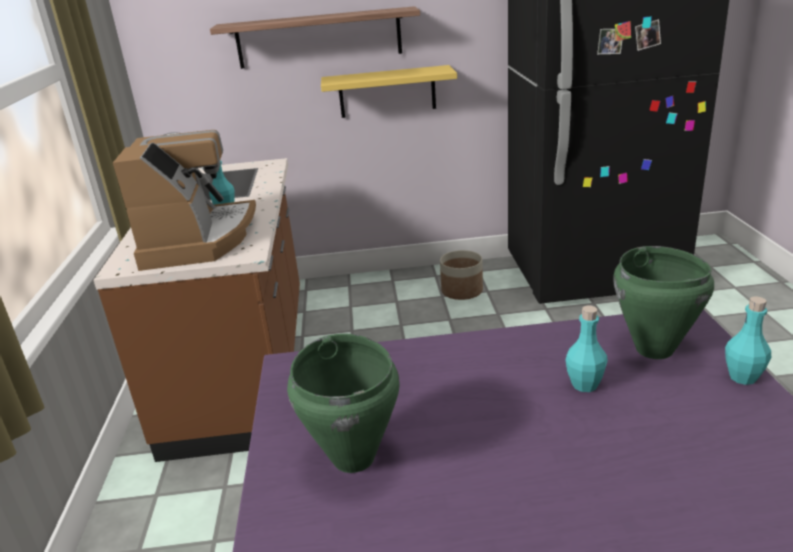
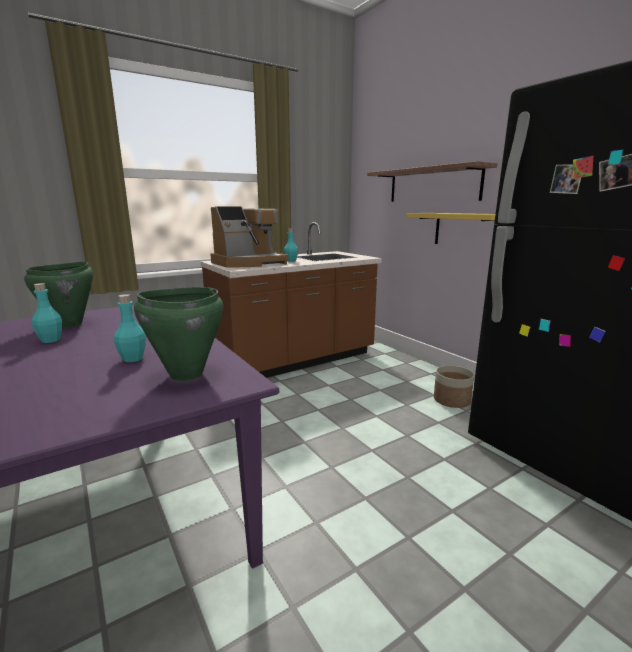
camera: 60 degrees right, 10 degrees down
turquoise bottle [725,296,771,385] -> turquoise bottle moved to [32,283,62,343]

